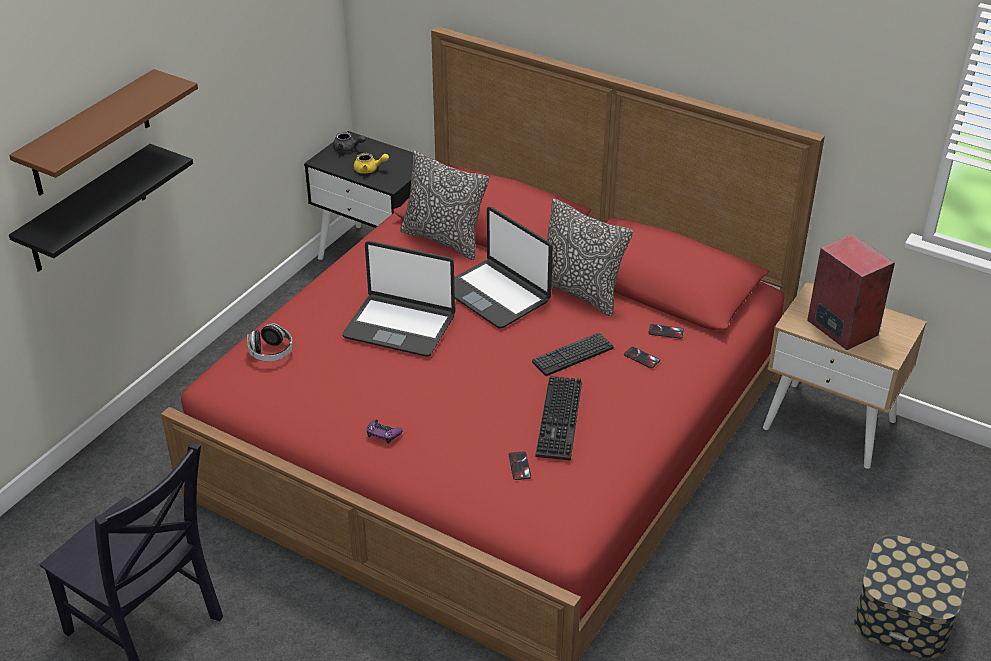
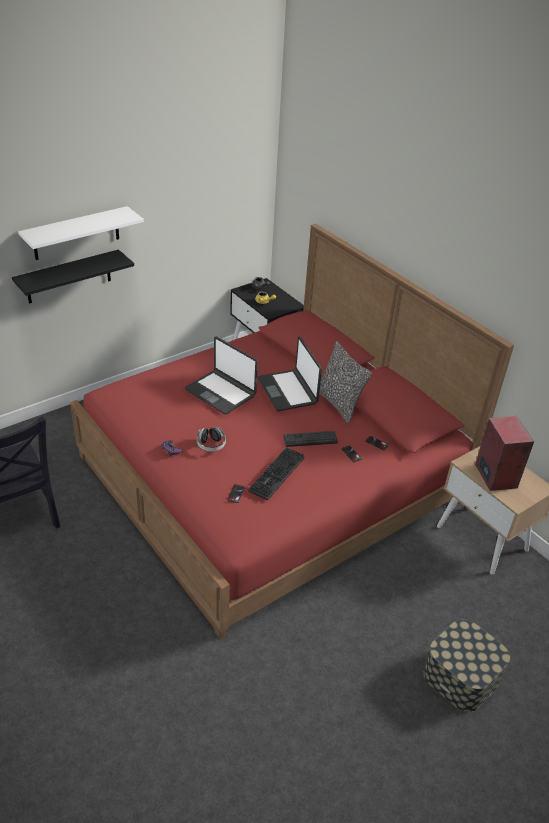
camera: 20 degrees right, 0 degrees up
brown shelf [9,69,198,196] -> white shelf [18,206,144,260]
headphones [247,323,293,361] -> headphones moved to [197,427,226,451]
pillow [400,150,489,260] -> none

